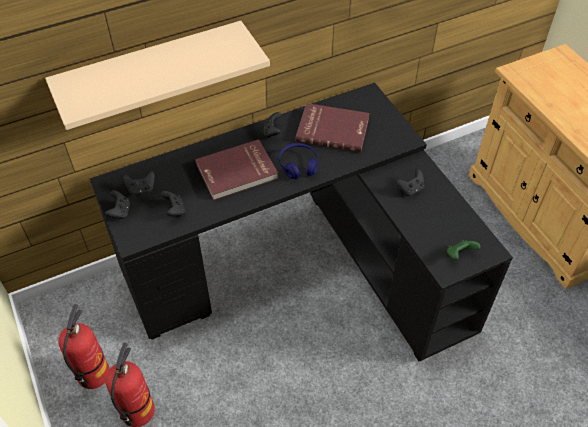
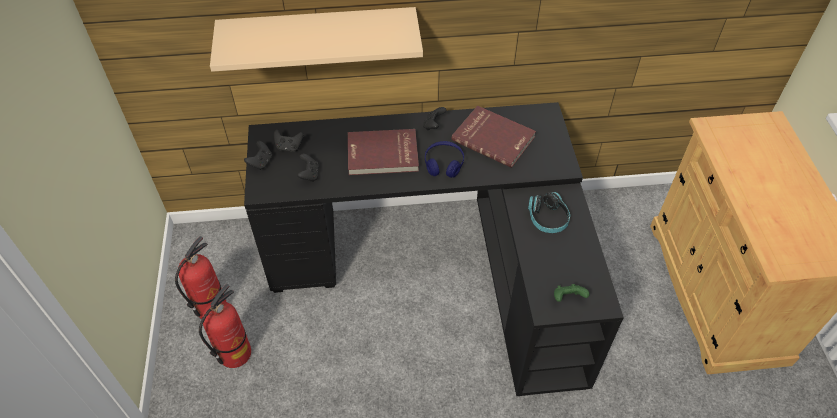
camera: 20 degrees right, 0 degrees up
black game controller [396,169,424,196] -> headphones [528,192,570,233]

